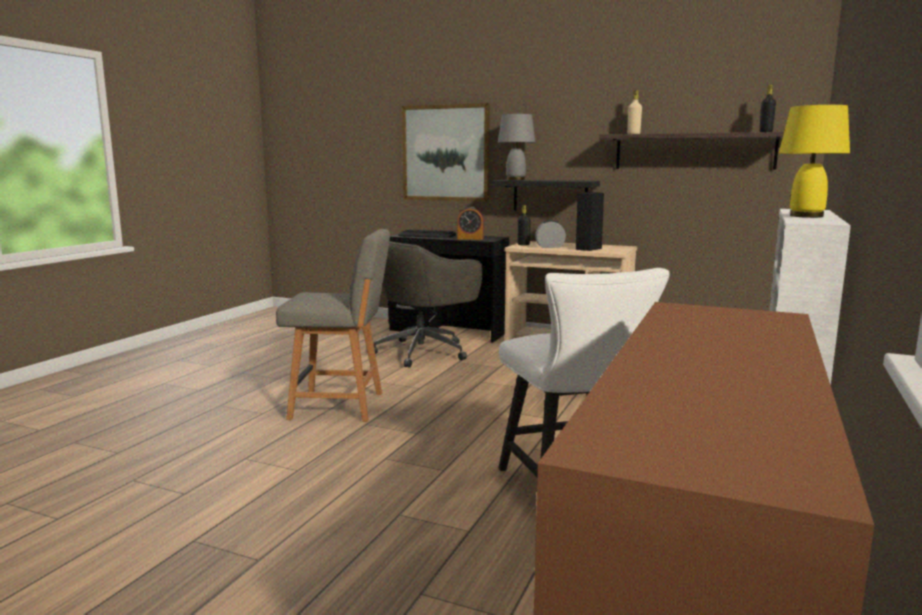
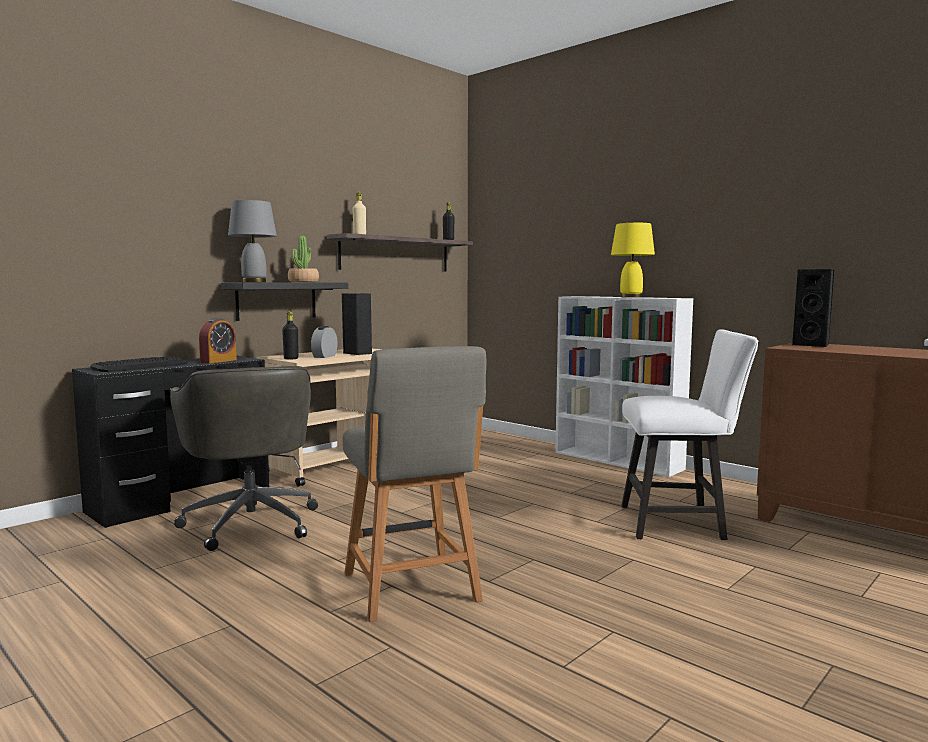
camera: 70 degrees left, 5 degrees down
grey chair [276,229,390,422] -> grey chair turned 135 degrees clockwise [343,346,486,622]
picture [402,103,490,202] -> none
none -> potted plant [288,236,319,282]
none -> black speaker [792,269,834,347]

